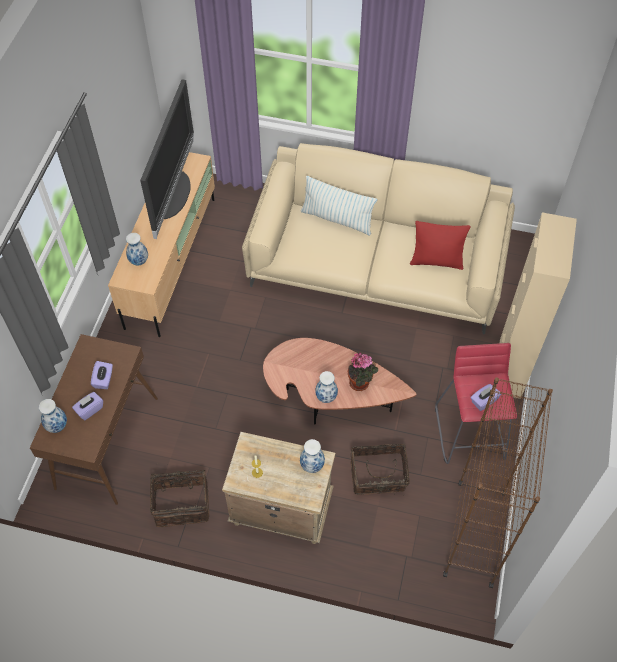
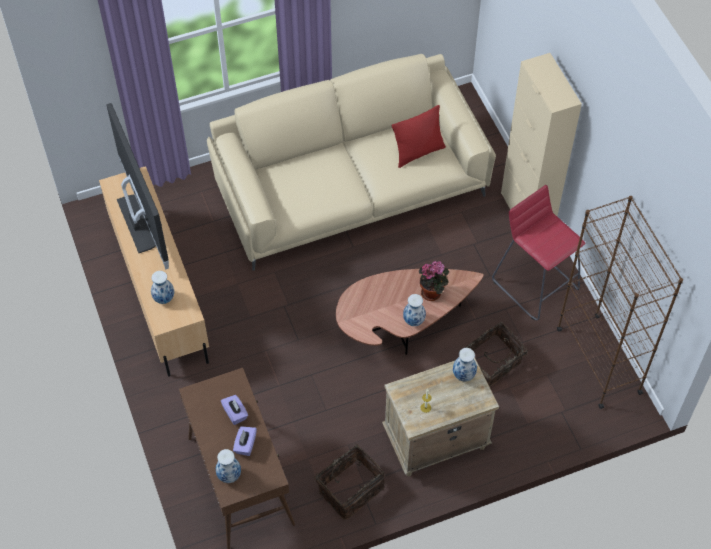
camera: 35 degrees left, 0 degrees up
pillow [300,176,377,236] -> none
purple tissue box [470,384,501,411] -> none

